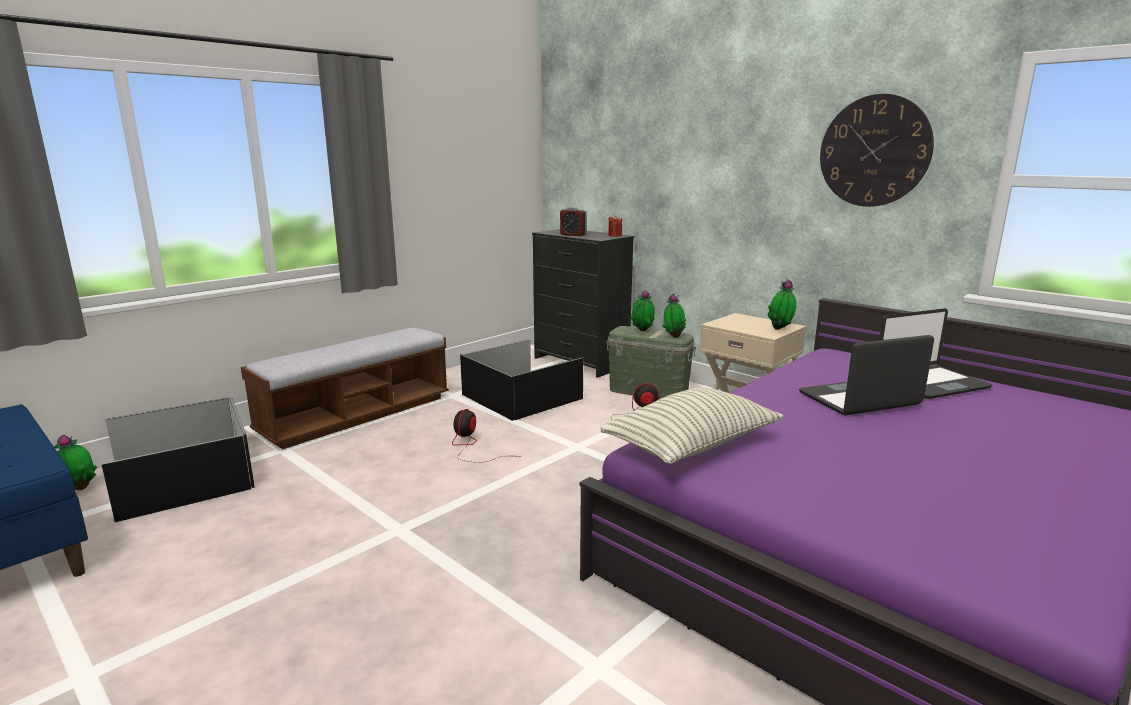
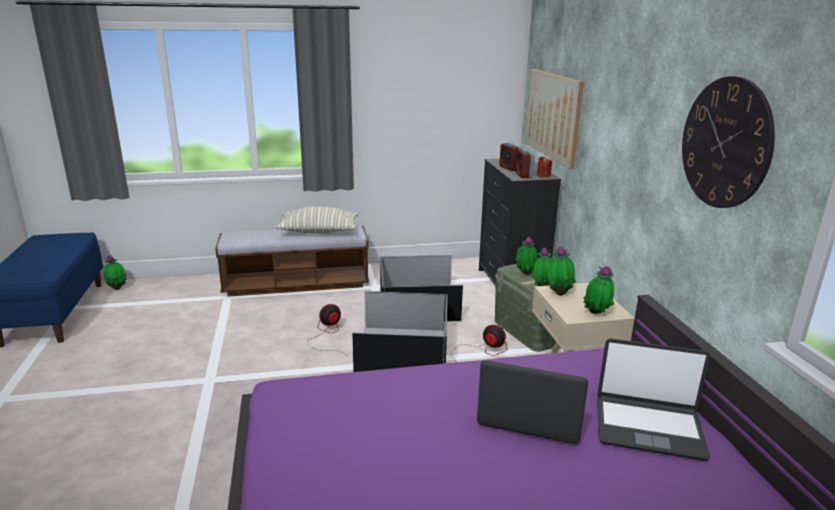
camera: 35 degrees right, 5 degrees up
black storage box [101,397,255,522] -> black storage box moved to [352,291,448,372]
pillow [601,387,784,464] -> pillow moved to [276,206,358,234]
none -> alarm clock [516,149,535,178]
none -> picture [525,69,584,169]
none -> potted plant [547,247,576,296]

